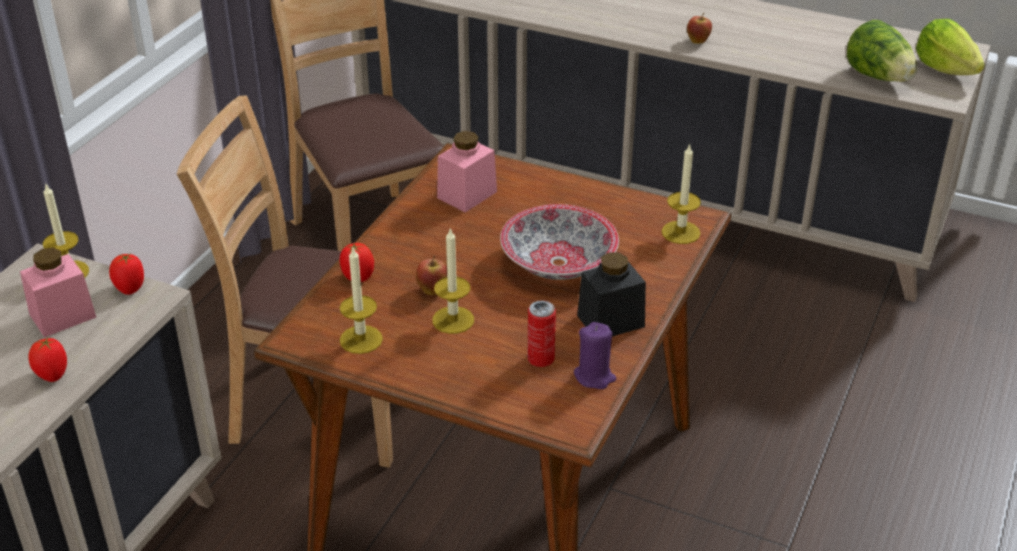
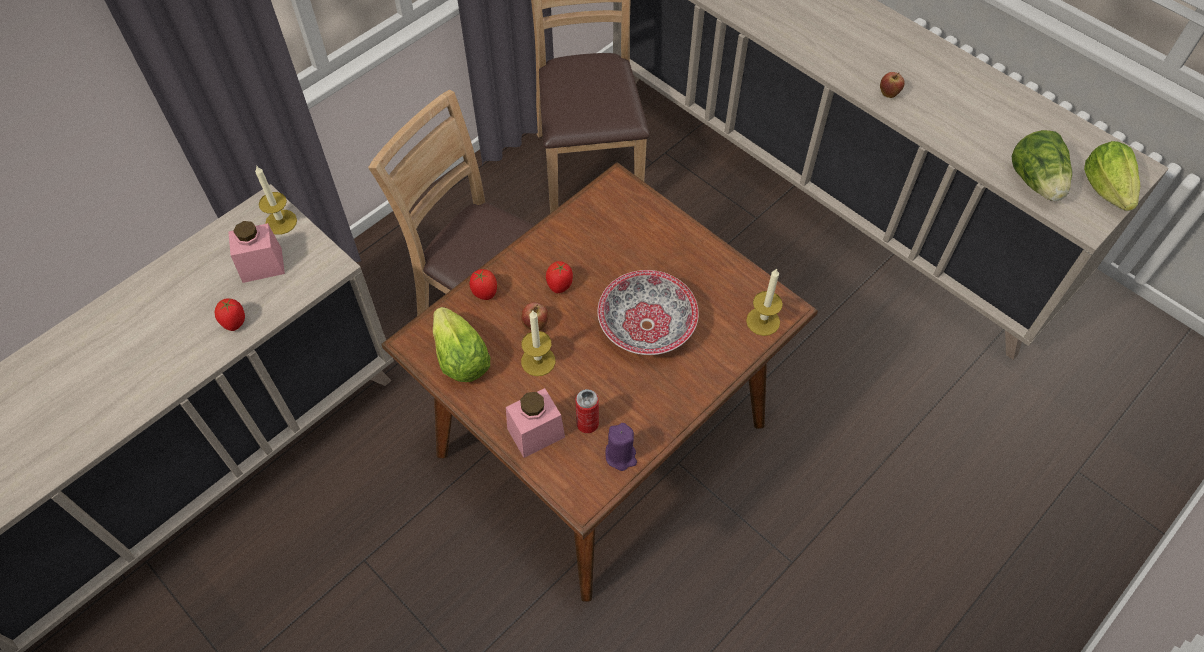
camera: 20 degrees right, 20 degrees up
tomato [109,253,144,295] -> tomato moved to [546,261,573,293]
candle [340,248,383,354] -> lettuce [433,307,490,382]
pink jar [437,131,497,212] -> pink jar moved to [506,388,565,458]
black jar [577,252,646,336] -> none

